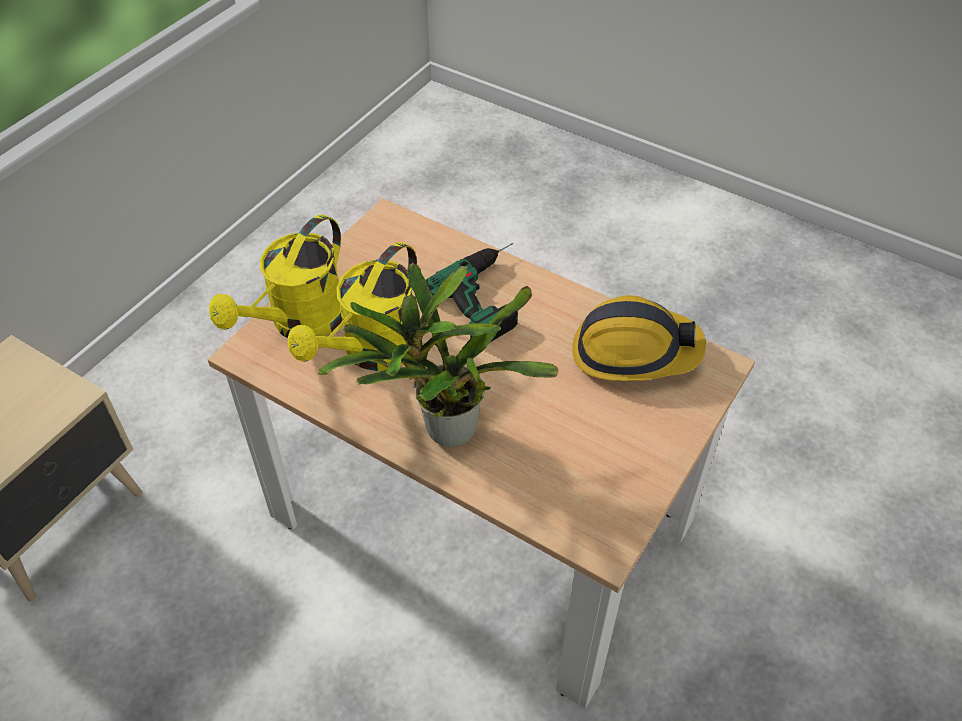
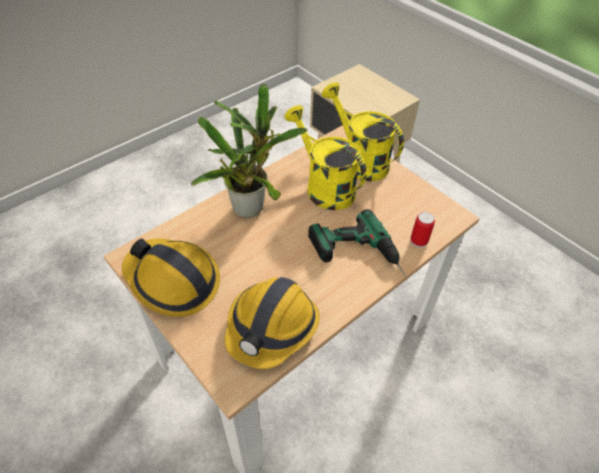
camera: 105 degrees right, 0 degrees up
none -> hard hat [122,238,220,317]
none -> can [410,212,435,248]

